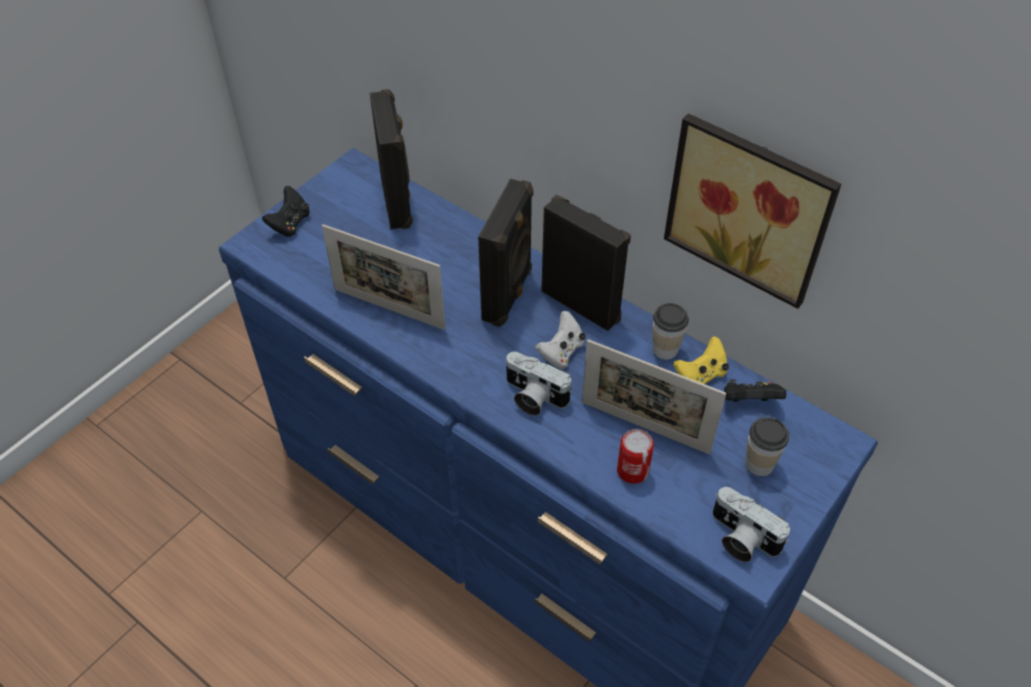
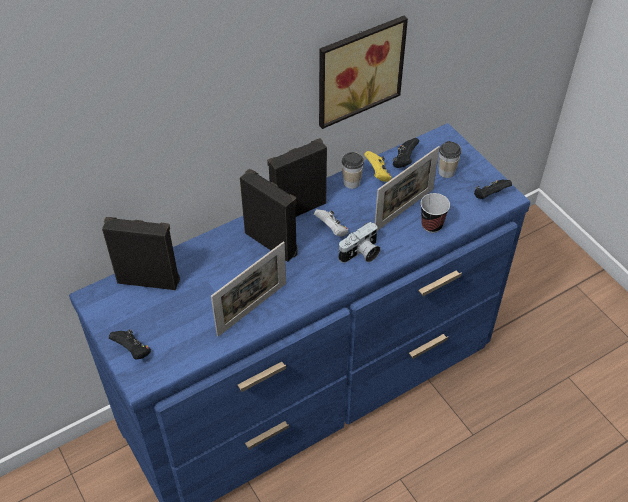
camera: 70 degrees left, 0 degrees up
can [617,429,654,484] -> cup [421,193,450,233]
camera [713,487,790,562] -> black game controller [474,180,512,199]

